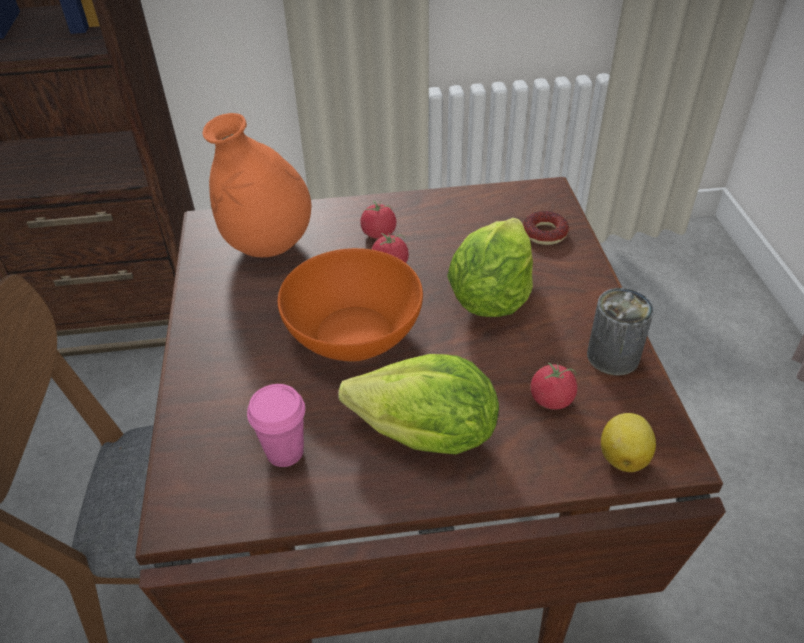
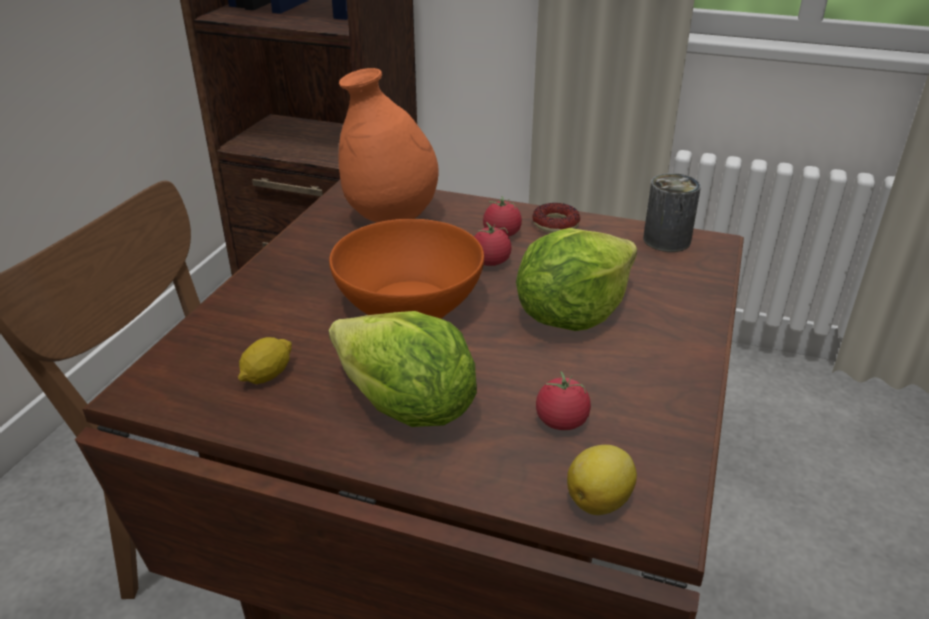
camera: 25 degrees right, 10 degrees down
pink cup [247,384,305,467] -> lemon [238,337,292,384]
donut [523,211,569,245] -> donut moved to [533,203,580,233]
can [587,288,654,375] -> can moved to [643,173,701,252]

